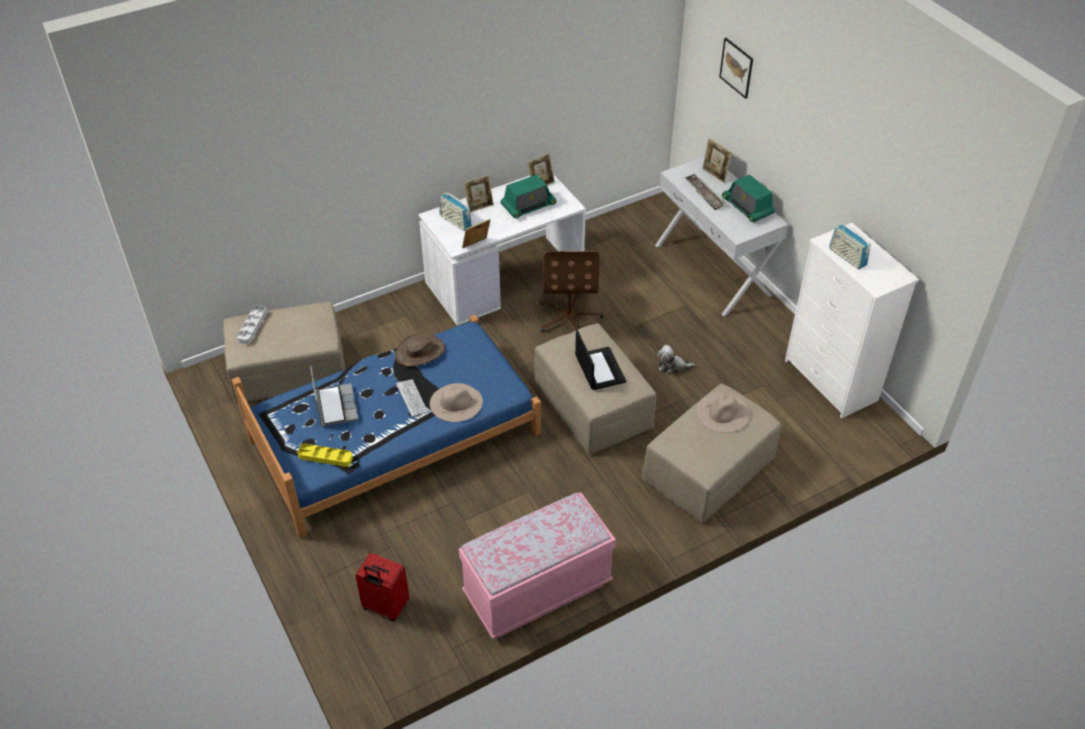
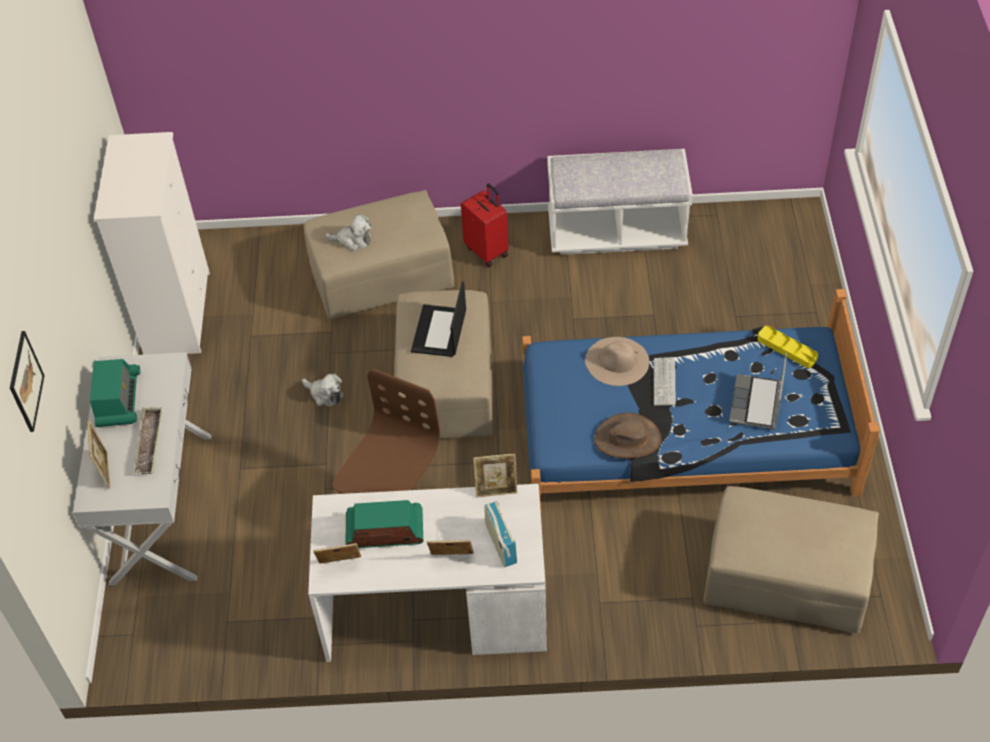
camera: 150 degrees left, 5 degrees up
grey tray [237,305,267,344] -> none
red suitcase [355,553,409,621] -> red suitcase moved to [461,184,509,267]
pink bench [459,492,616,639] -> white bench [547,149,693,255]
beige hat [697,392,750,433] -> plush toy [326,214,371,251]
radio [829,223,871,269] -> none

